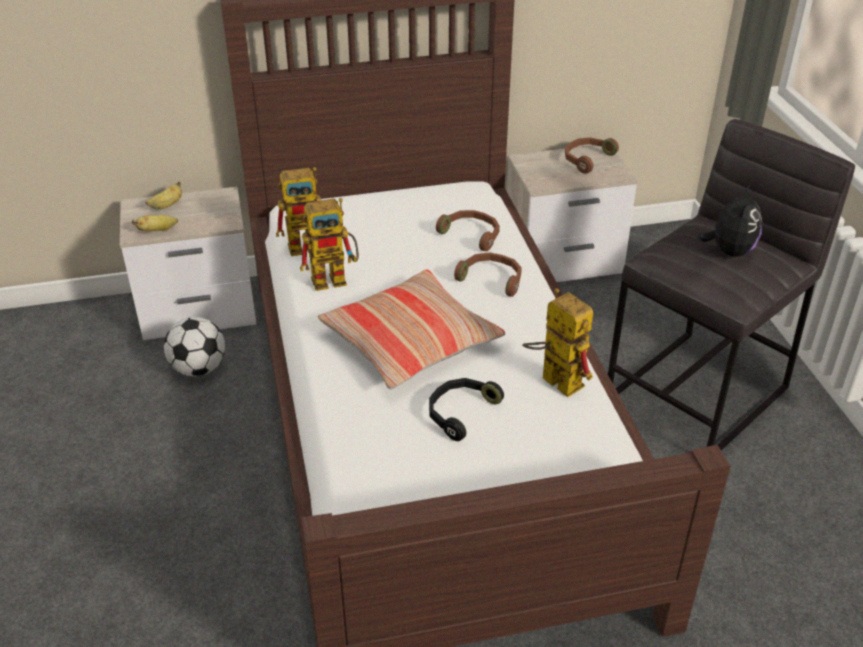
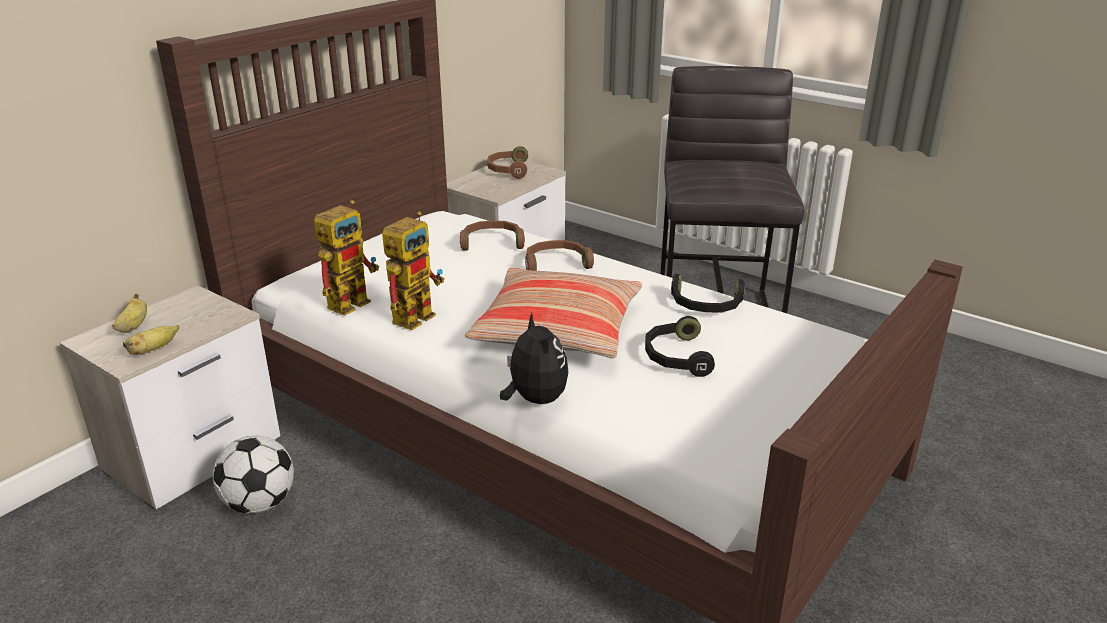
camera: 40 degrees left, 10 degrees down
toy robot [522,288,593,398] -> black headphones [671,274,745,313]
plush toy [697,185,762,257] -> plush toy moved to [500,313,569,404]

